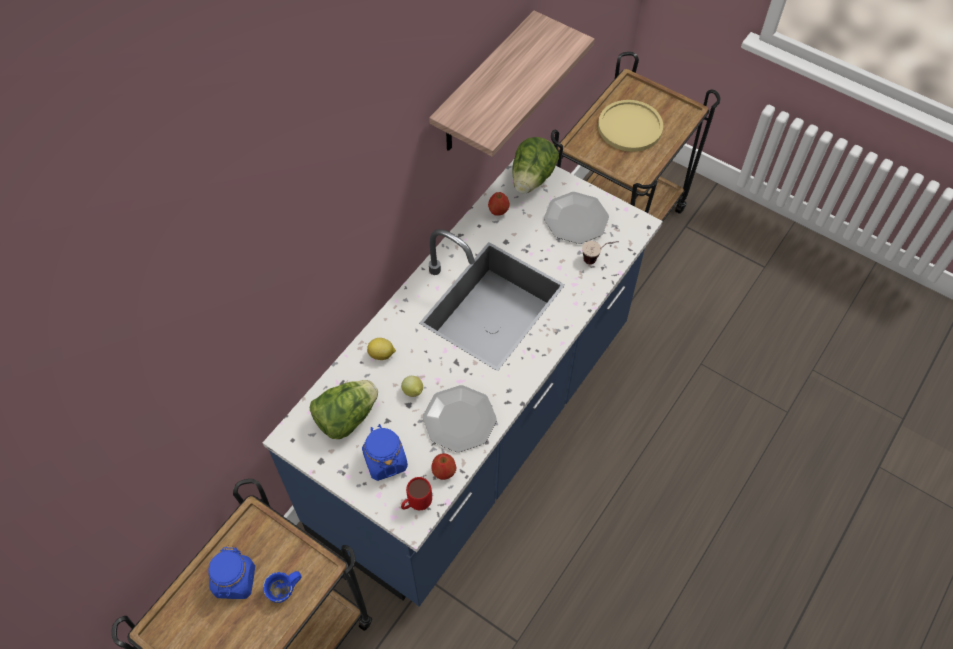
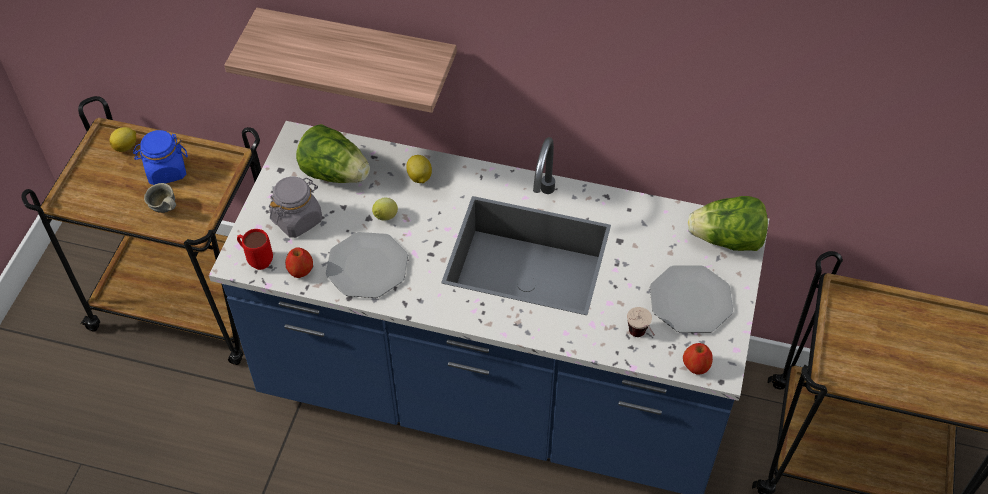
camera: 70 degrees right, 5 degrees down
blue mug [263,571,302,603] -> grey mug [144,183,176,213]
blue jar [362,424,408,481] -> grey jar [269,177,322,238]
shelf [429,10,595,157] -> shelf moved to [224,8,457,113]
apple [488,192,509,216] -> apple moved to [683,343,713,375]
yellow plate [598,100,663,152] -> none
none -> lemon [110,127,136,152]

